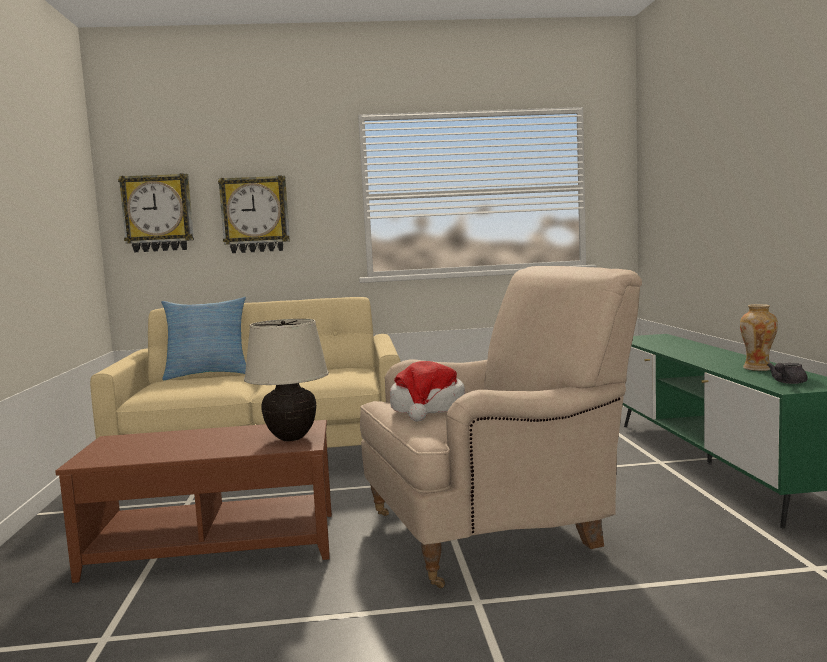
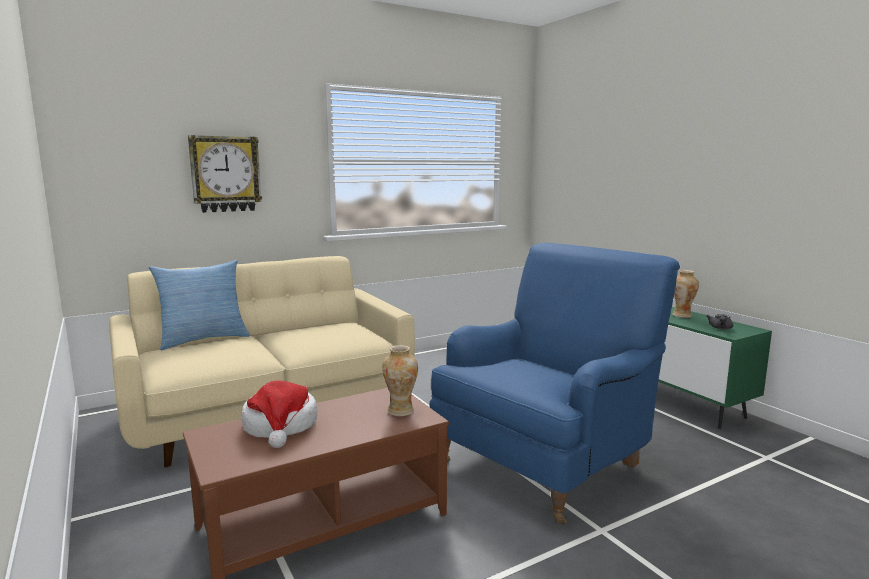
camera: 25 degrees left, 5 degrees up
wall clock [118,173,194,252] -> none
beige table lamp [244,319,329,441] -> vase [382,345,418,416]
beige armchair [360,266,642,588] -> blue armchair [430,243,680,524]
hat [390,361,465,422] -> hat moved to [242,380,317,448]

